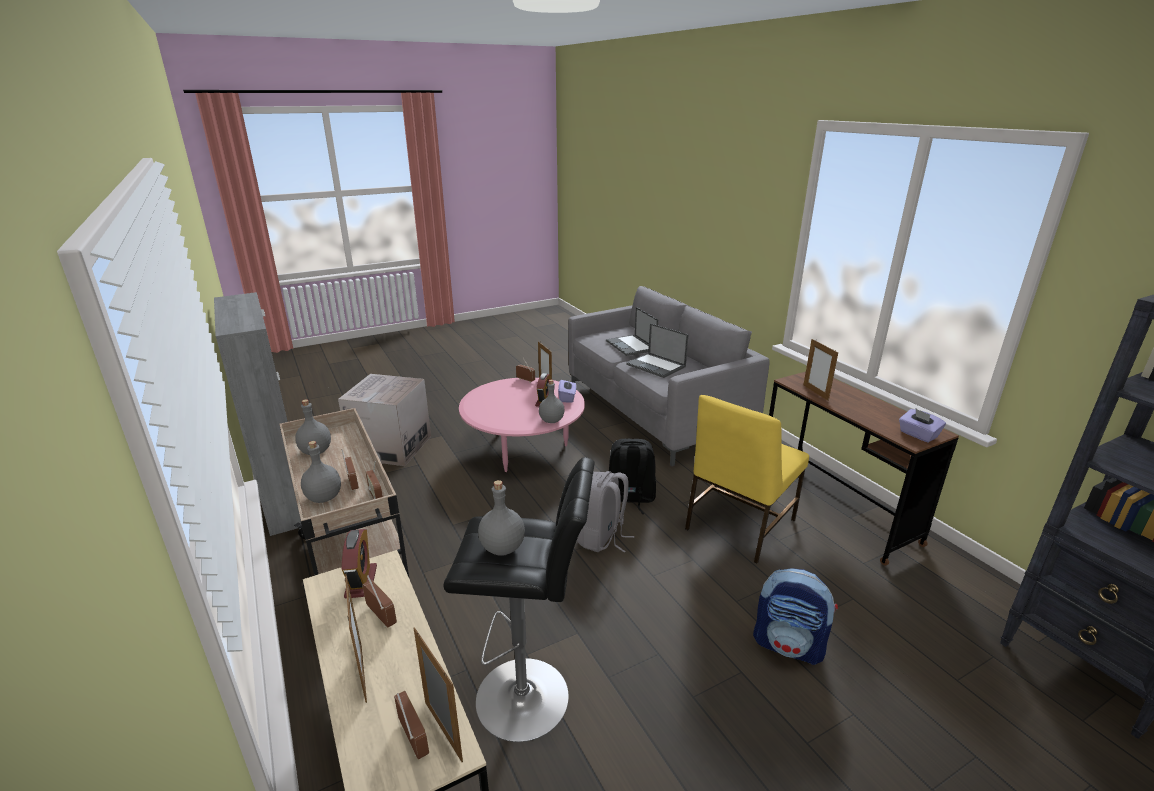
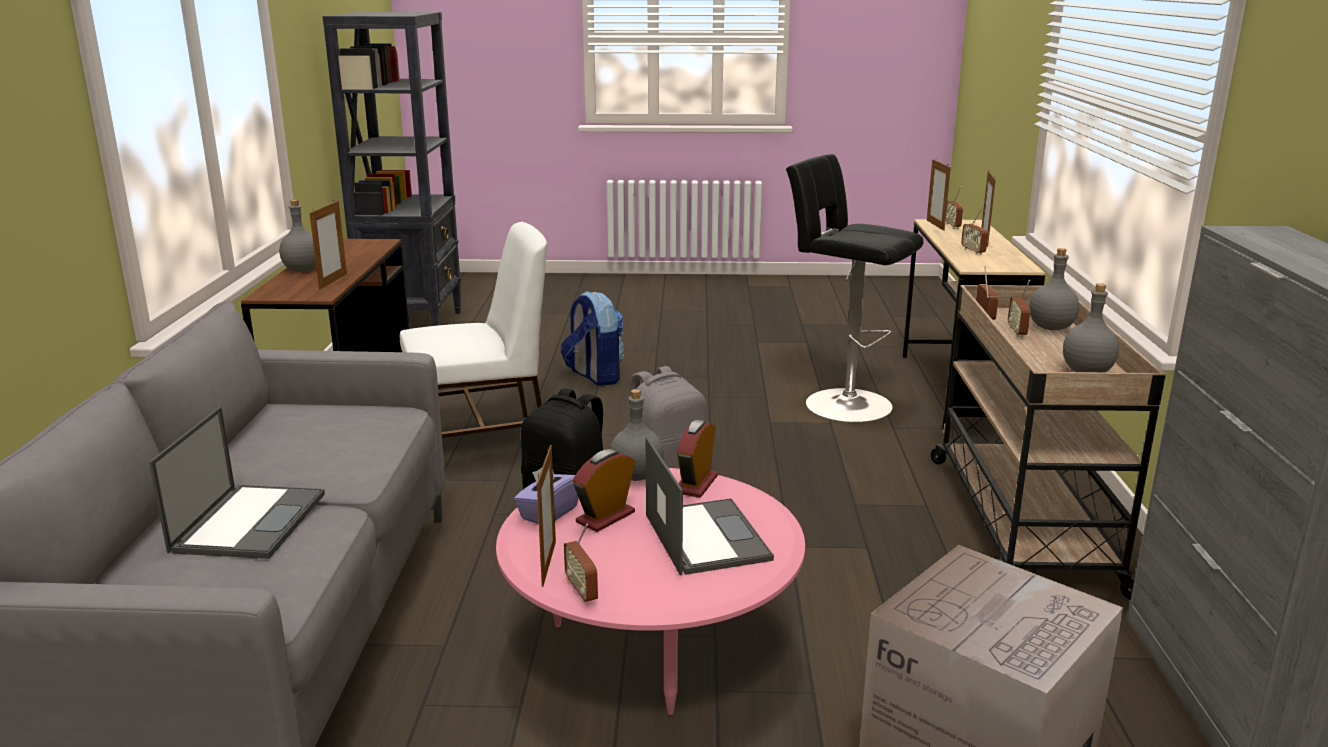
camera: 150 degrees left, 5 degrees down
alarm clock [342,529,377,599] -> alarm clock moved to [677,420,718,498]
grey bottle [478,480,525,556] -> grey bottle moved to [279,200,316,272]
laptop [626,323,689,378] -> laptop moved to [646,437,774,575]
yellow chair [685,395,809,563] -> white chair [400,222,547,438]
purple tissue box [899,409,946,442] -> none

